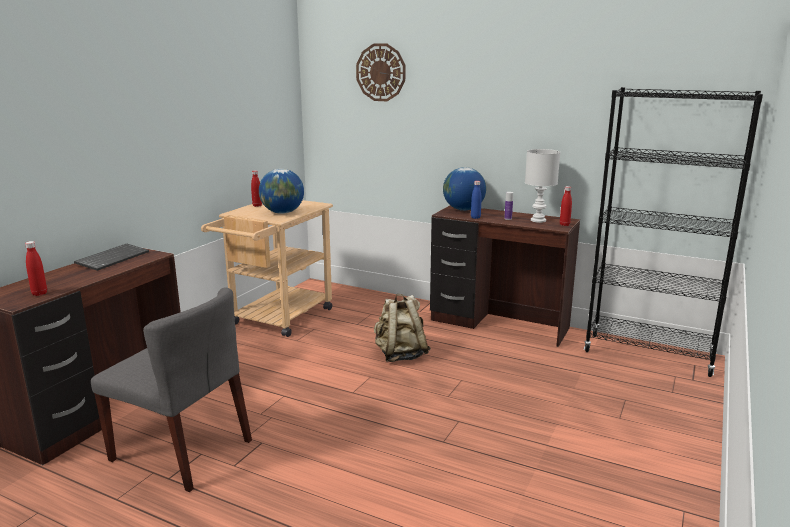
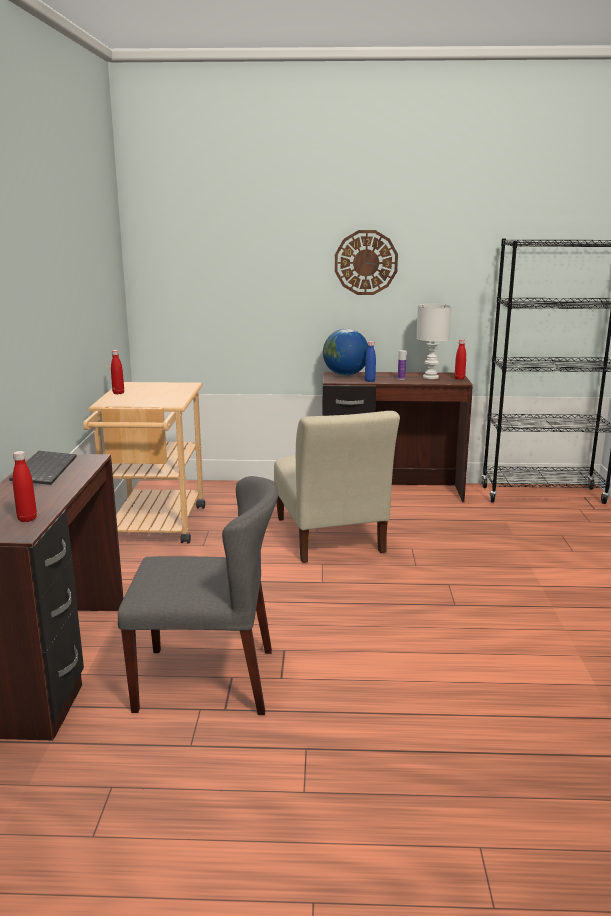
camera: 25 degrees left, 0 degrees up
globe [259,169,304,214] -> none
wall clock [356,43,405,101] -> wall clock moved to [335,230,398,295]
beige backpack [374,294,431,362] -> beige chair [274,411,400,563]

